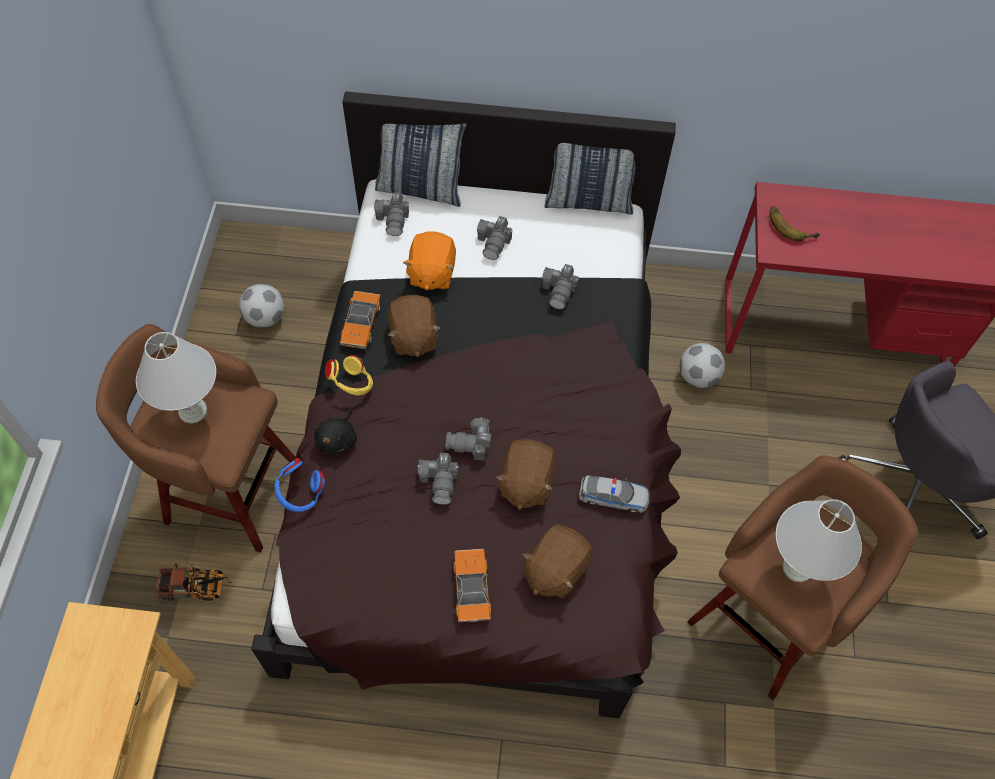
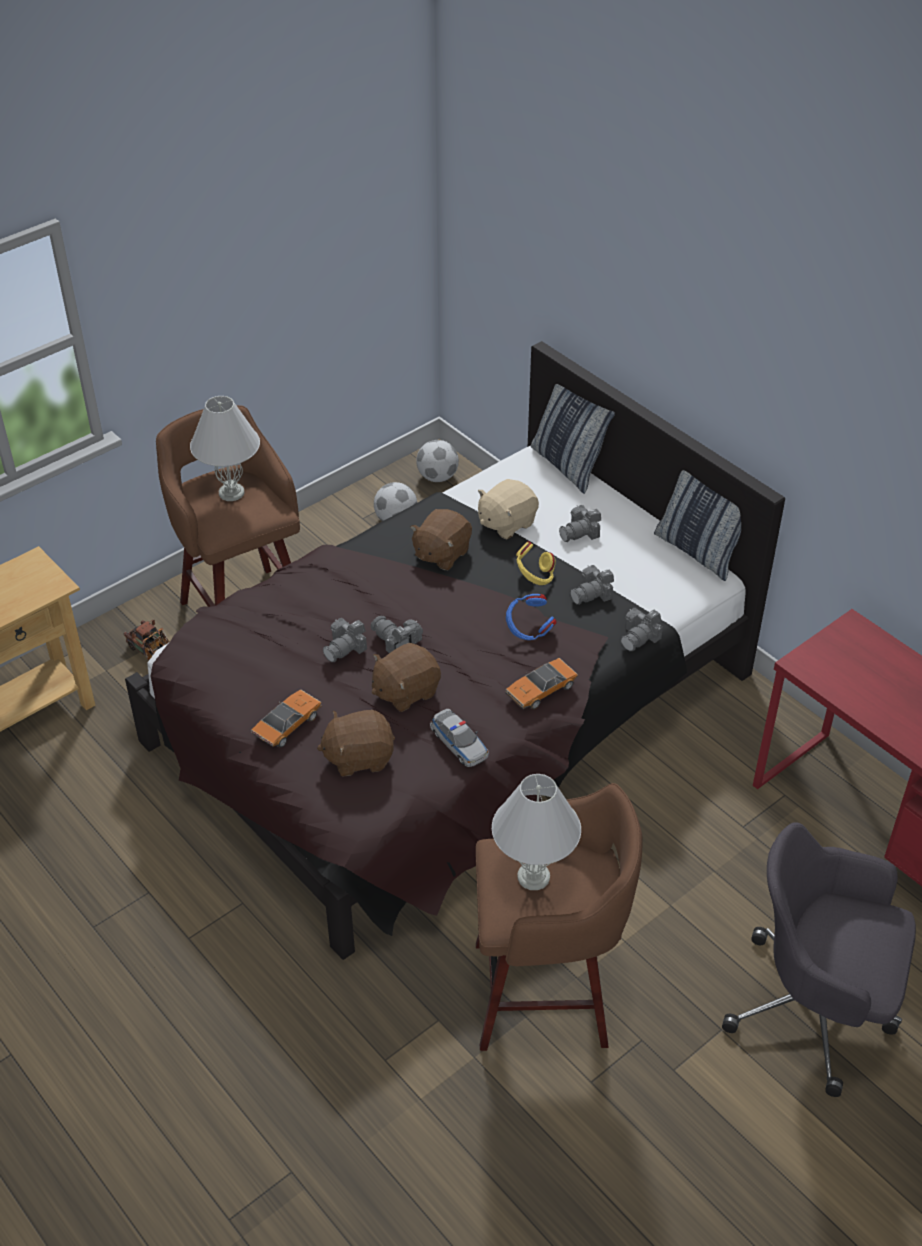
camera: 45 degrees right, 15 degrees down
blue headphones [274,458,325,512] -> blue headphones moved to [506,593,557,640]
black plush toy [313,410,357,456] -> none
yellow headphones [325,355,373,396] -> yellow headphones moved to [516,541,556,585]
toy car [340,291,381,349] -> toy car moved to [505,658,578,709]
camera [374,192,409,236] -> camera moved to [621,608,663,651]
orange plush toy [403,232,456,291] -> beige plush toy [478,479,539,539]
football [680,343,725,388] -> football moved to [416,440,459,482]
banana [769,206,820,241] -> none

